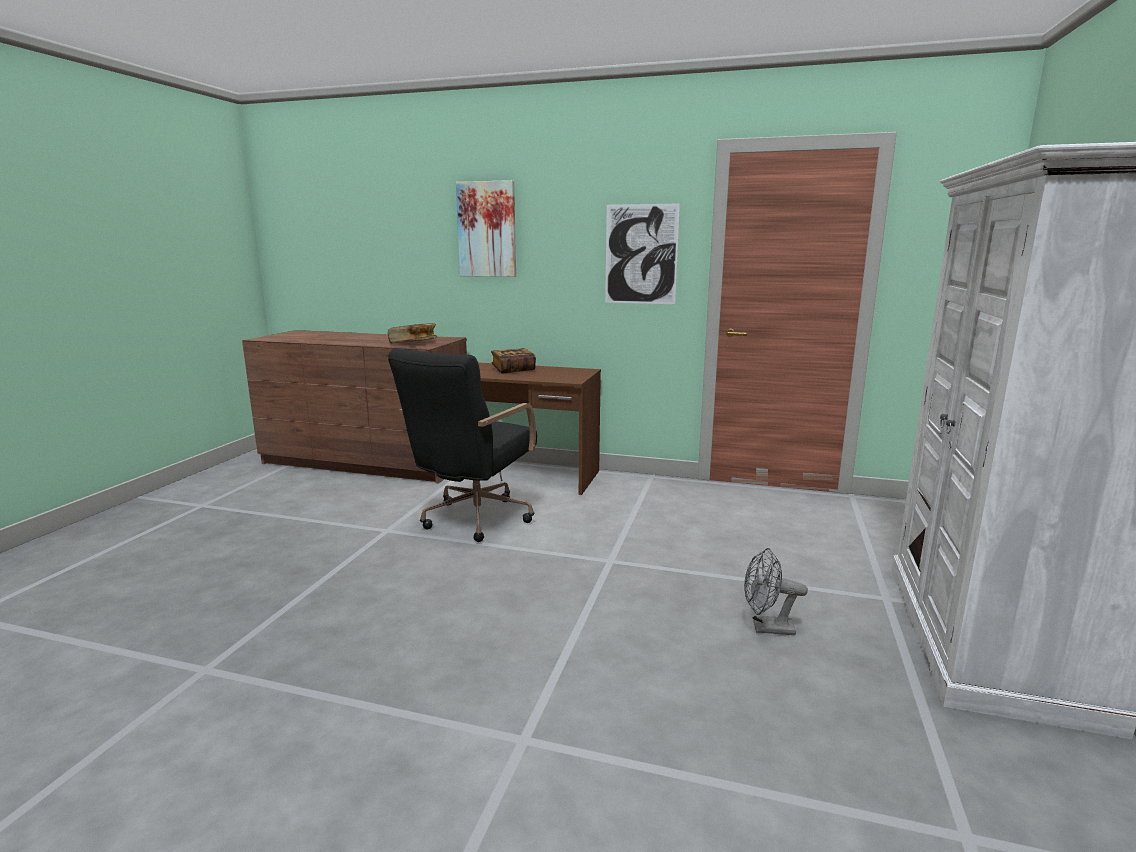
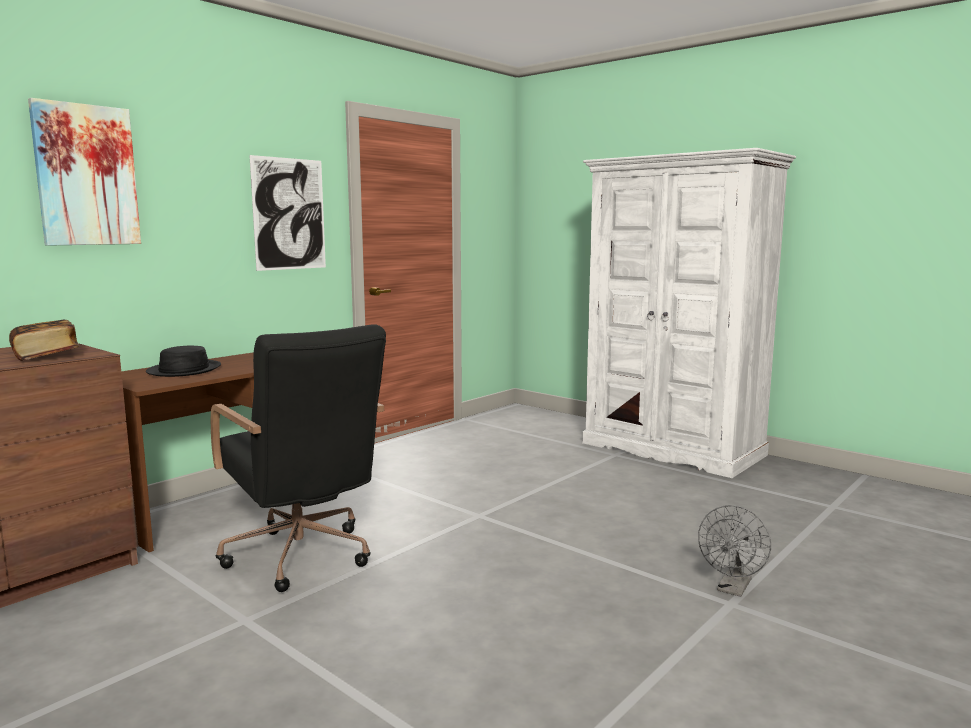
camera: 65 degrees left, 5 degrees down
book [491,348,536,373] -> black hat [146,346,221,377]
grey fan [744,548,808,635] -> grey fan moved to [698,505,771,597]

